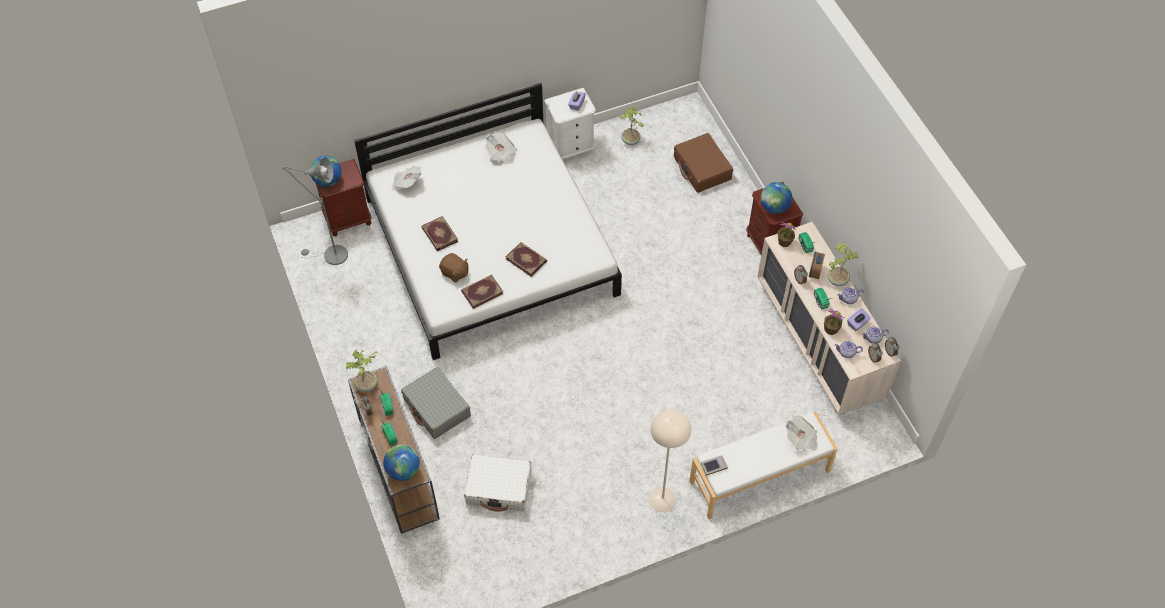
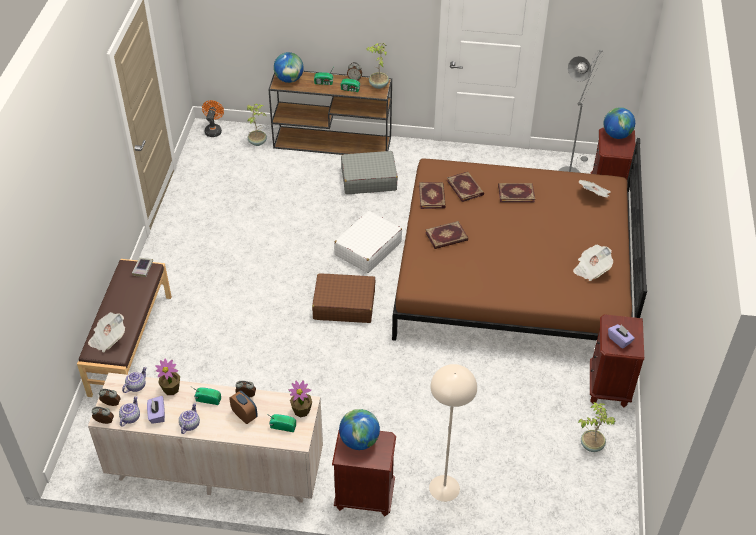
camera: 120 degrees right, 10 degrees down
white bed [354,83,622,360] -> brown bed [392,138,647,341]
brown plush toy [439,253,468,283] -> book [447,171,484,202]
white suitcase [464,455,532,512] -> white suitcase moved to [334,211,402,273]
white nightstand [544,88,596,160] -> brown nightstand [590,314,644,407]
beige floor lamp [649,409,691,512] -> beige floor lamp moved to [429,364,477,502]
brown suitcase [674,133,733,193] -> brown suitcase moved to [312,273,375,323]
white bench [689,412,838,519] -> brown bench [77,259,172,397]
potted plant [828,242,858,286] -> potted plant moved to [247,104,267,146]
none -> orange fan [202,100,224,137]

